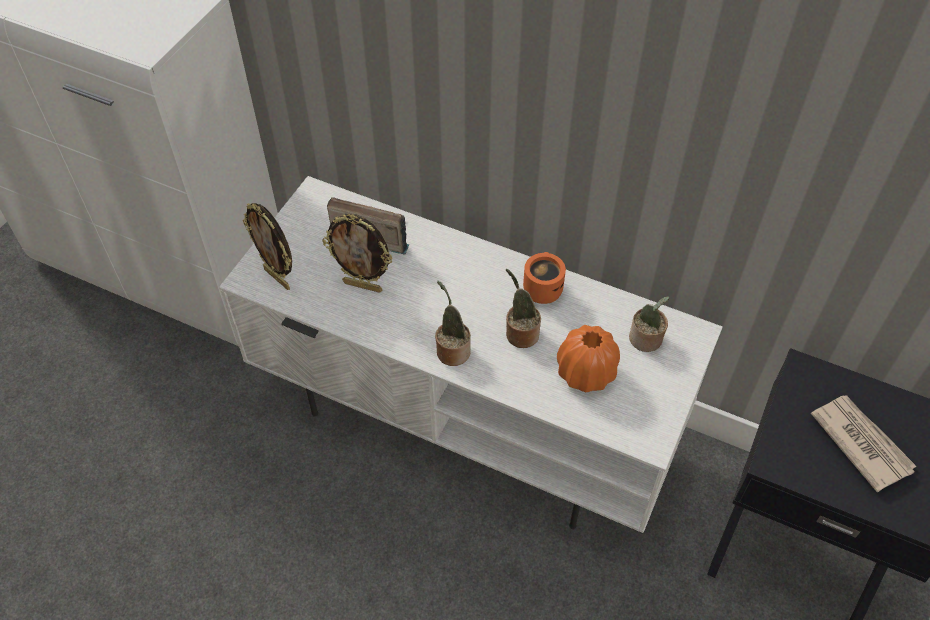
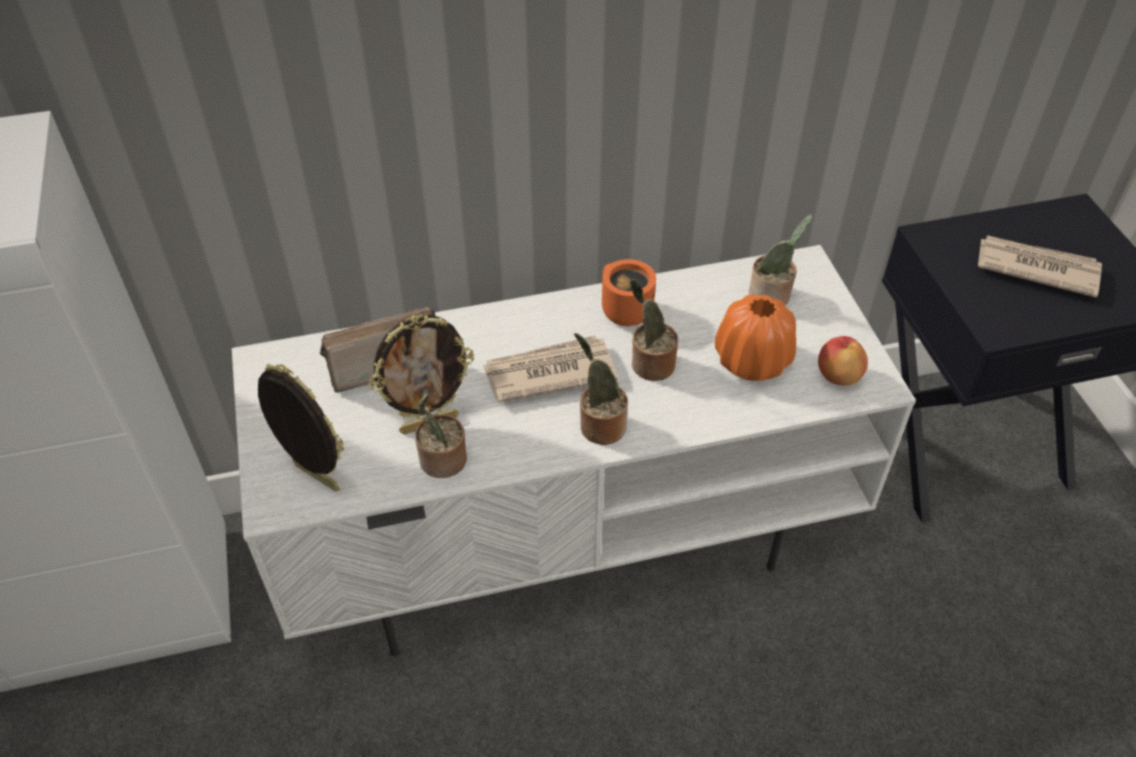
camera: 40 degrees left, 5 degrees down
picture frame [243,203,292,290] -> picture frame turned 150 degrees counterclockwise [258,364,344,492]
none -> potted plant [415,393,467,478]
none -> newspaper [483,335,618,402]
none -> apple [818,336,868,386]

